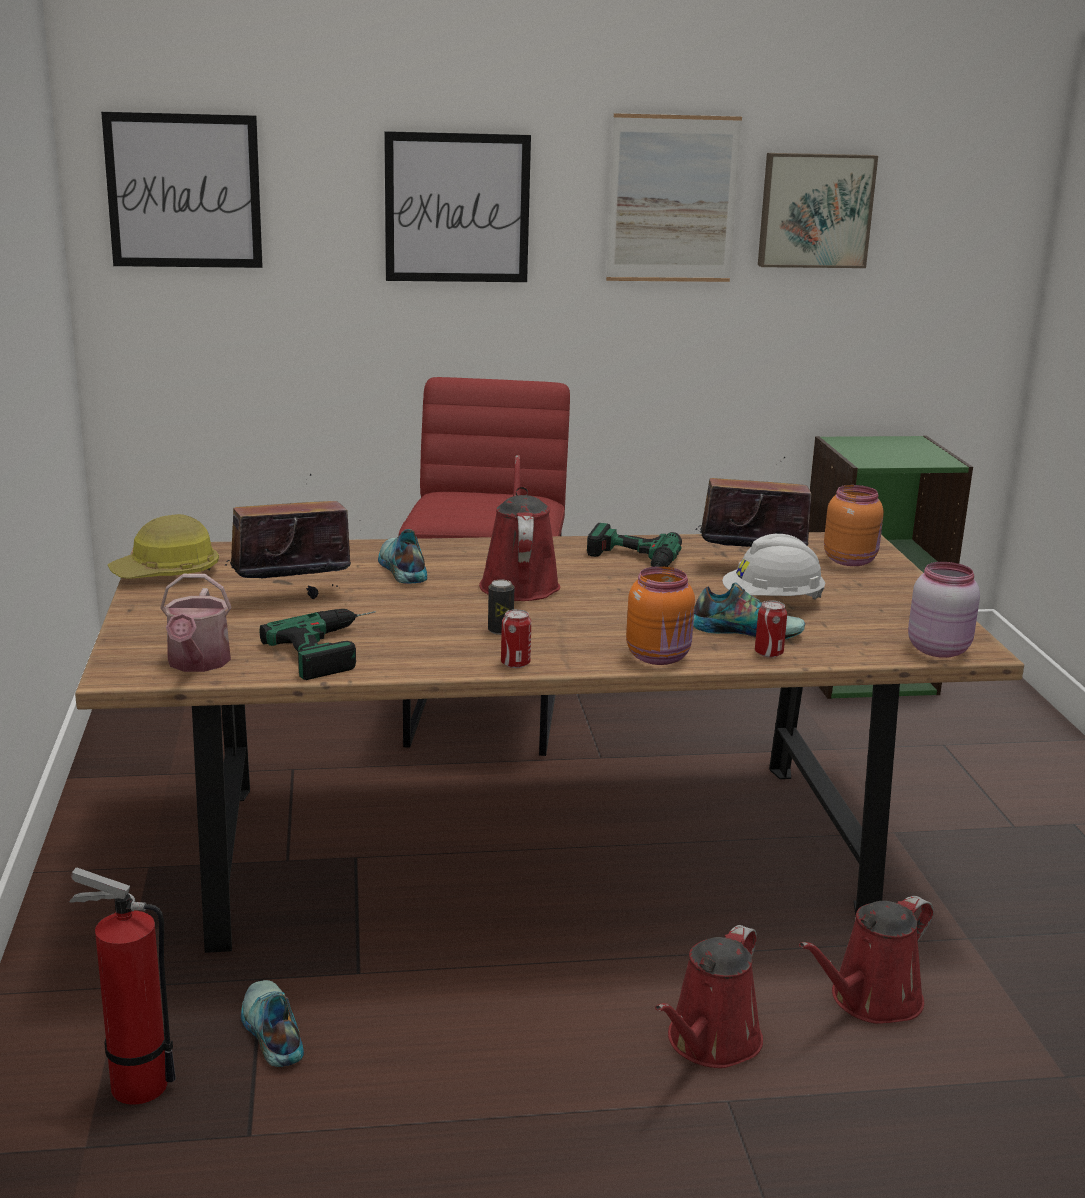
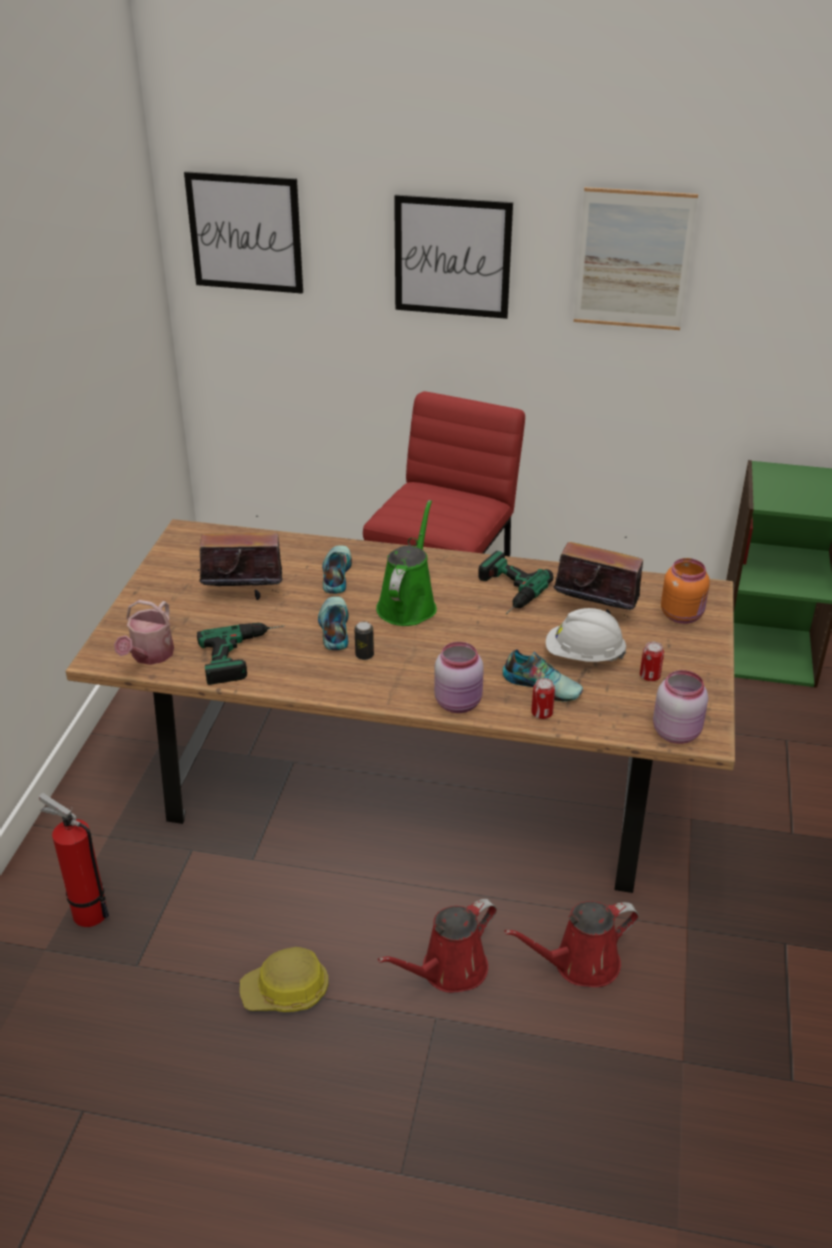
camera: 20 degrees right, 15 degrees up
hard hat [108,514,219,579] -> hard hat moved to [240,947,328,1012]
shoe [241,980,304,1067] -> shoe moved to [318,596,349,650]
red watering can [479,455,560,601] -> green watering can [376,500,437,626]
can [501,609,531,668] -> can moved to [640,642,664,681]
orange jar [626,566,695,665] -> pink jar [434,642,484,713]
picture [758,153,878,268] -> none

